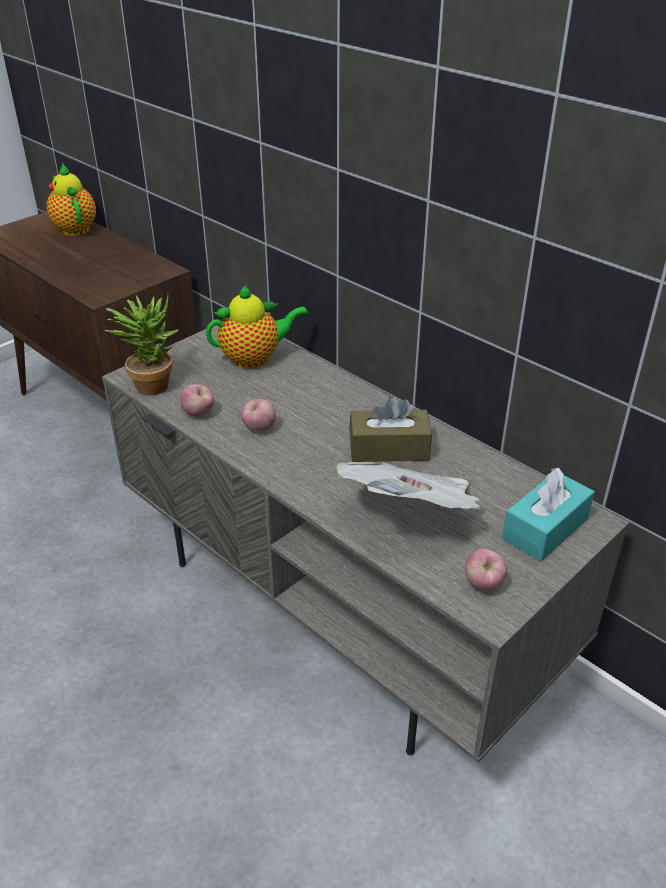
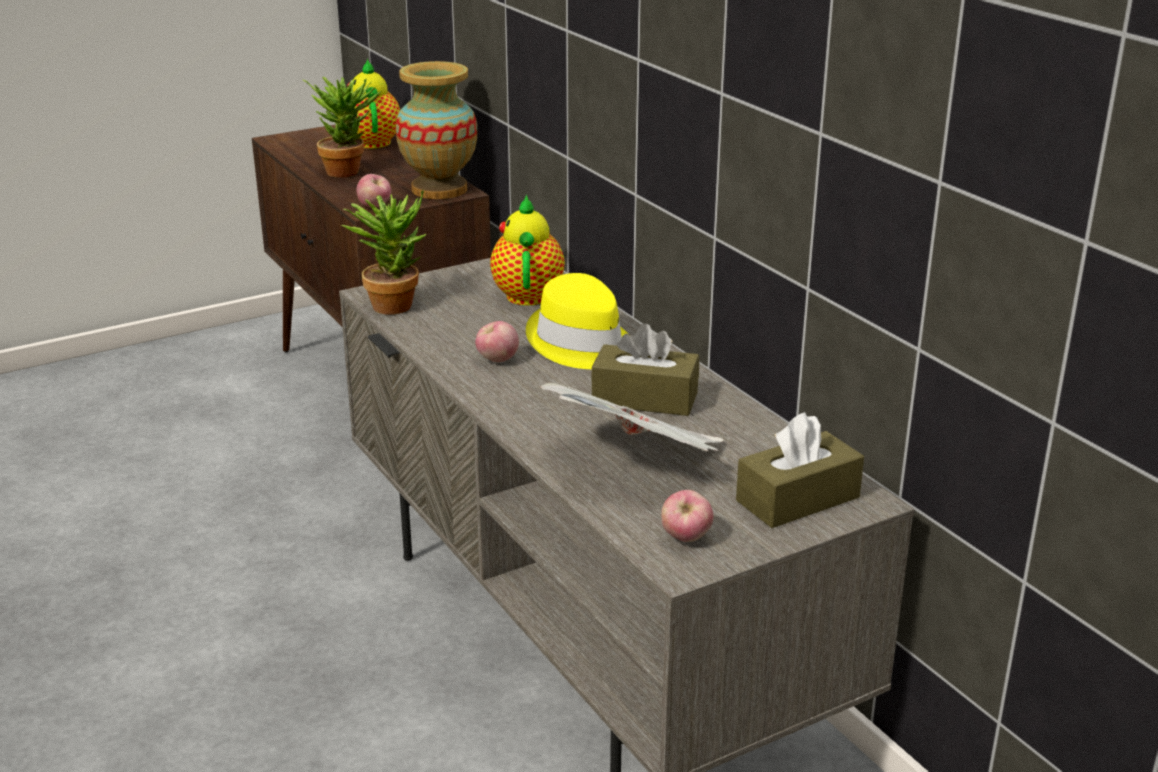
camera: 15 degrees right, 10 degrees down
apple [180,384,214,416] -> apple moved to [356,174,391,207]
teapot [206,285,308,369] -> teapot turned 90 degrees counterclockwise [490,195,565,306]
turquoise tissue box [502,468,595,562] -> brown tissue box [736,412,864,528]
none -> potted plant [302,77,381,177]
none -> vase [396,61,477,199]
none -> yellow hat [526,273,629,369]

